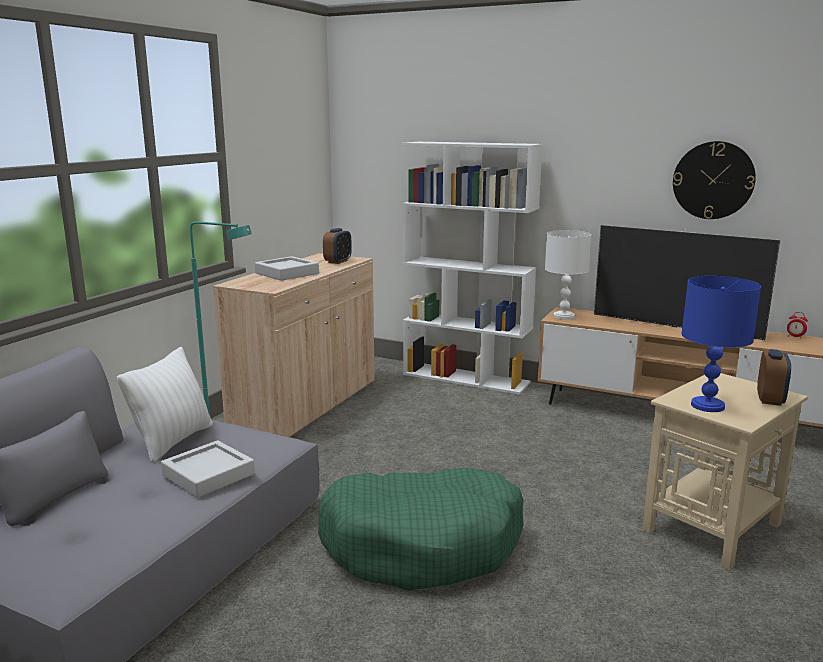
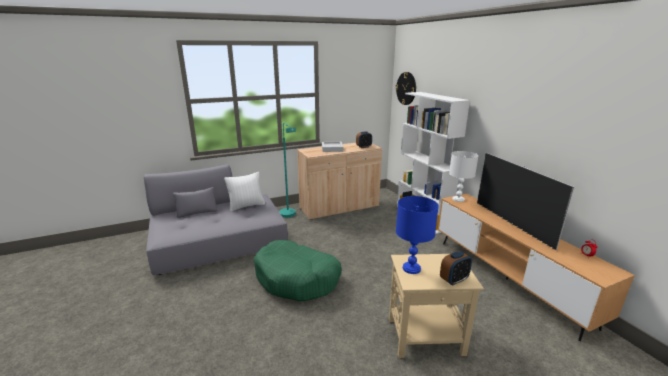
camera: 40 degrees right, 5 degrees up
grey tray [161,440,255,498] -> none
wall clock [673,141,756,219] -> wall clock moved to [396,72,416,105]

